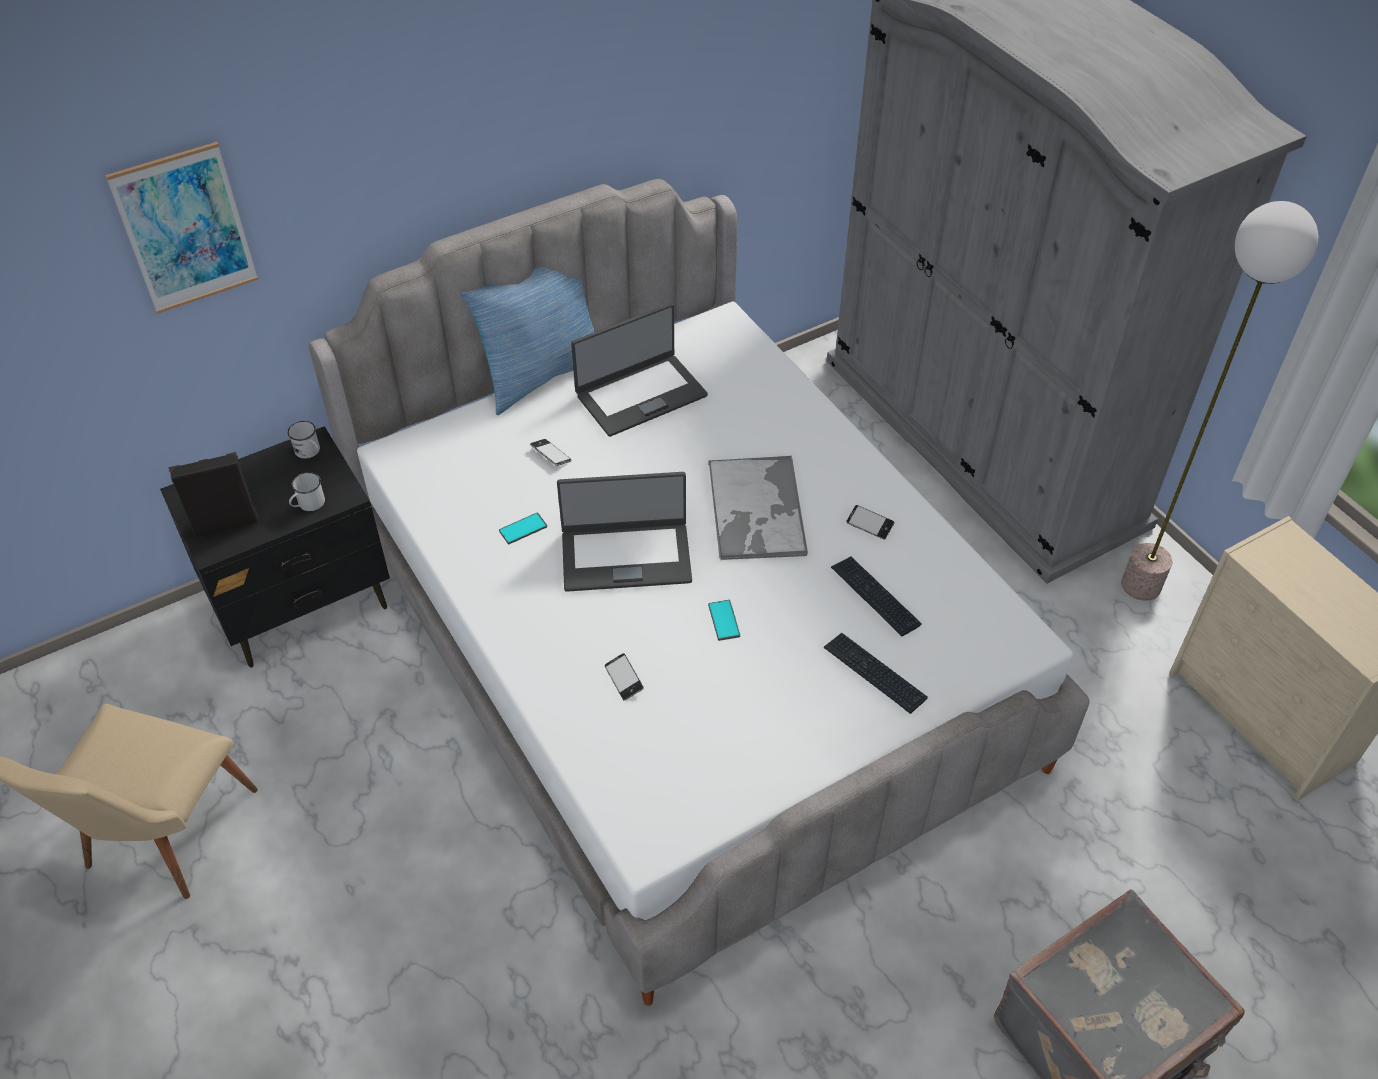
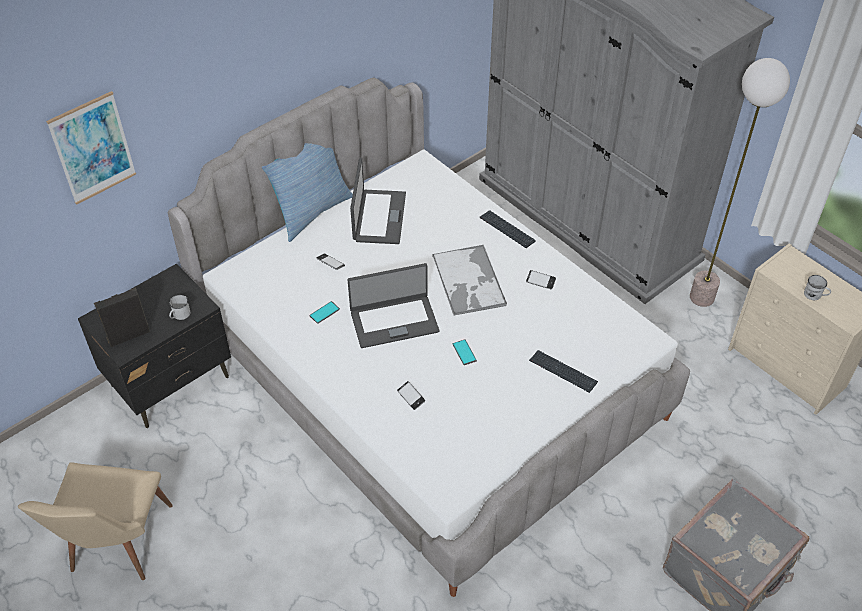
camera: 10 degrees left, 0 degrees up
white mug [288,421,320,459] -> white mug moved to [804,275,831,300]
laptop [571,303,708,437] -> laptop turned 45 degrees counterclockwise [350,158,406,244]
keyboard [831,556,922,637] -> keyboard moved to [479,210,536,248]

